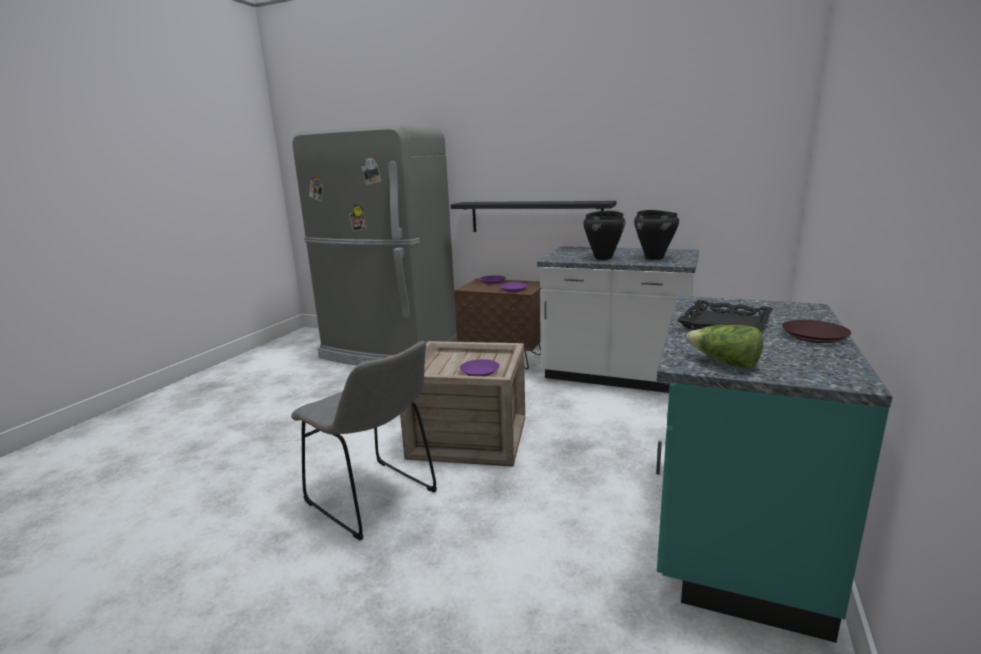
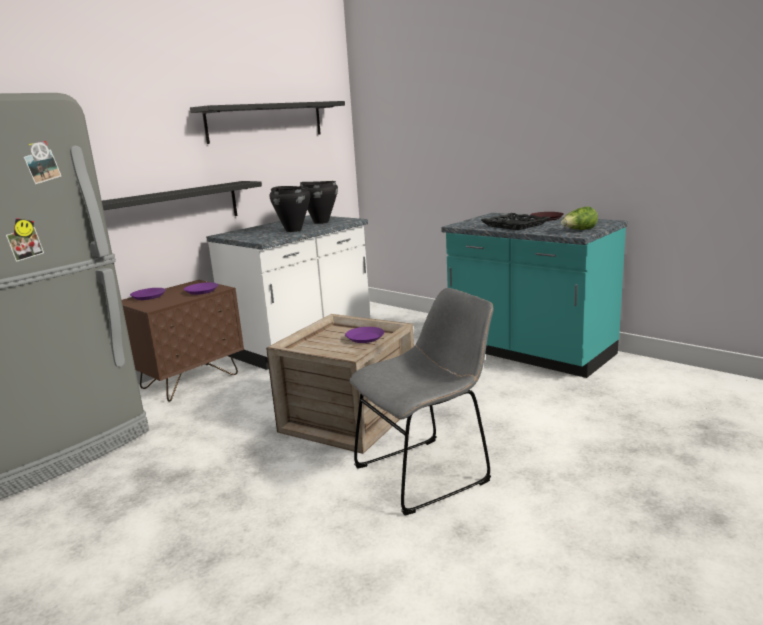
camera: 70 degrees left, 0 degrees up
none -> black shelf [190,101,345,144]

